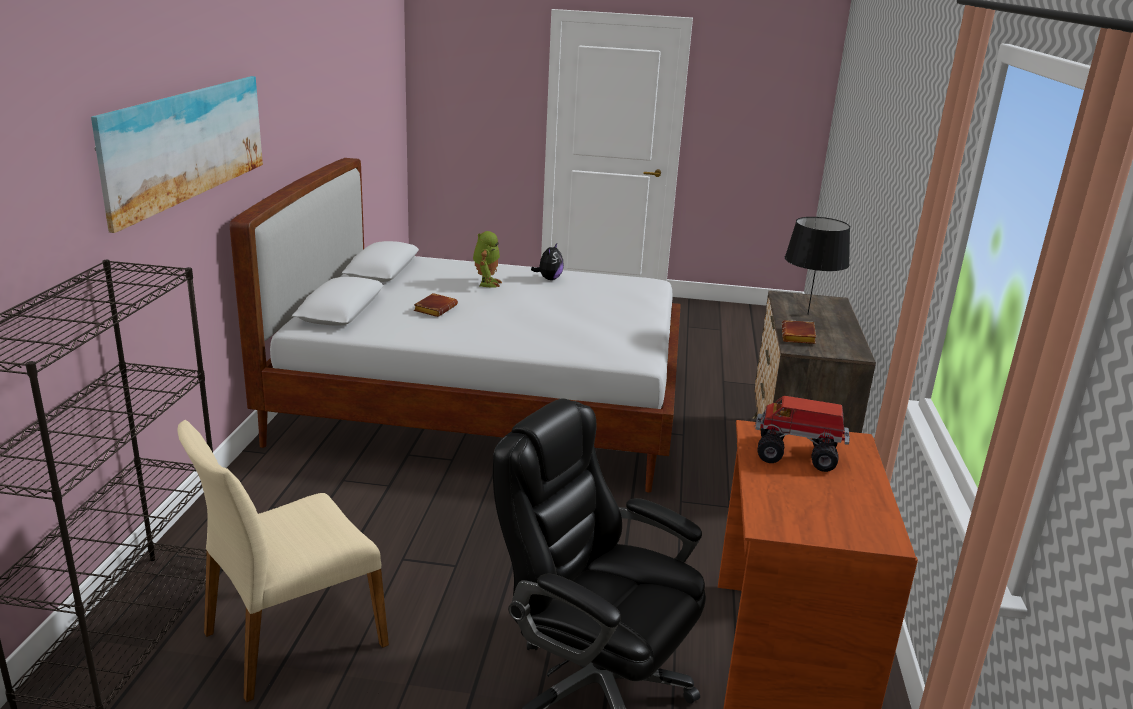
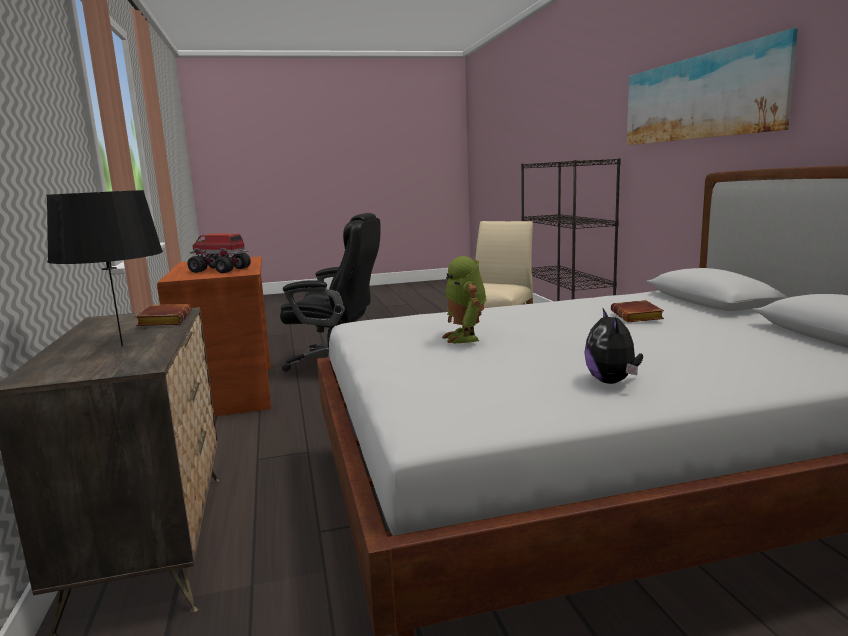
camera: 160 degrees right, 10 degrees down
toy robot [473,231,502,287] -> toy robot moved to [442,256,486,343]
toy truck [755,396,850,472] -> toy truck turned 150 degrees counterclockwise [188,234,251,273]

